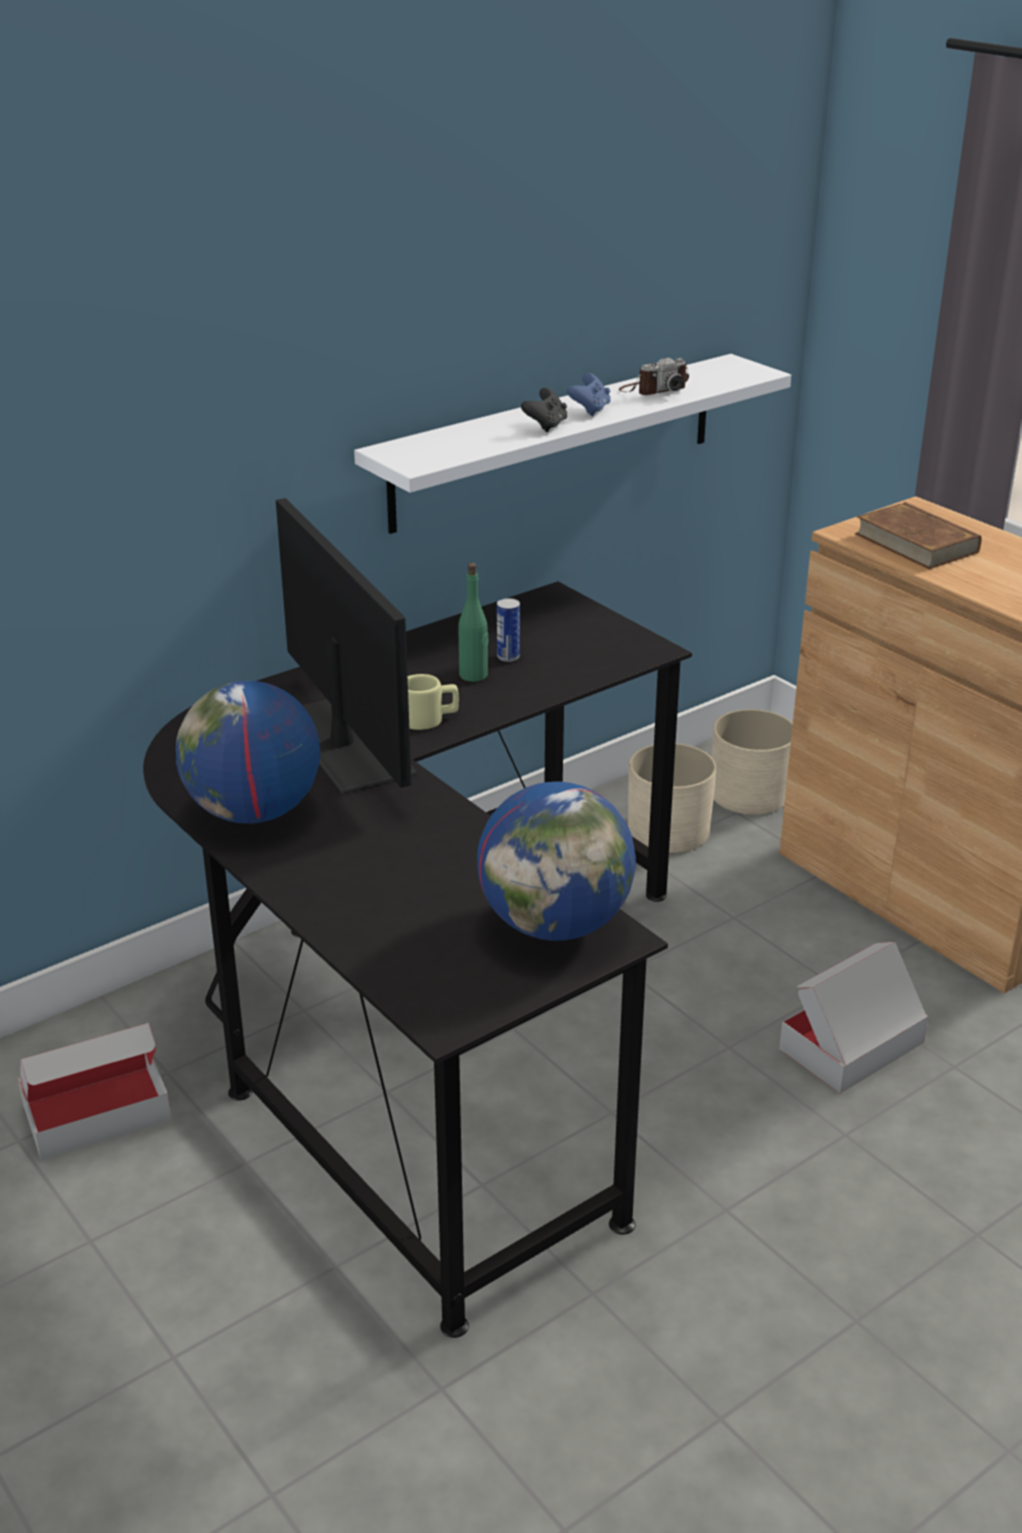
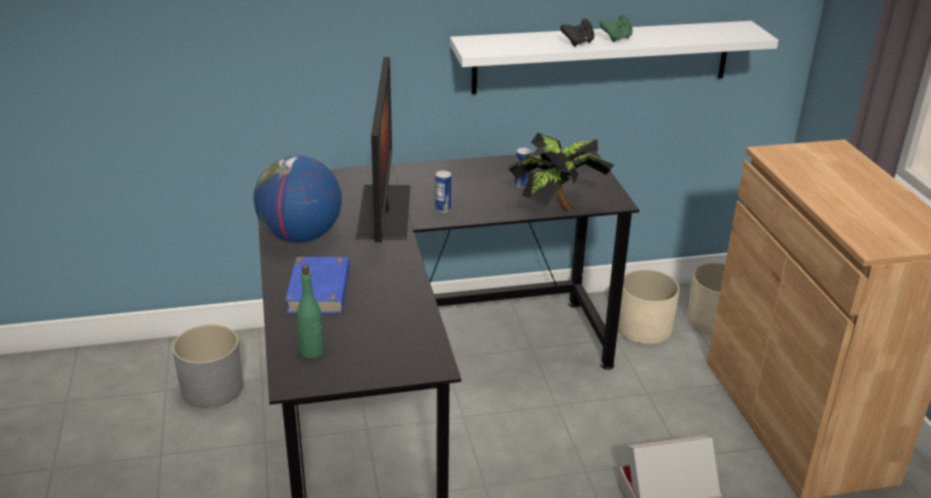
camera: 25 degrees right, 0 degrees up
cardboard box [18,1023,172,1160] -> grey planter [172,324,243,408]
beige mug [408,674,459,730] -> can [436,171,451,213]
green bottle [458,563,489,682] -> green bottle moved to [297,264,324,358]
globe [477,781,636,941] -> none
blue game controller [567,373,611,416] -> green game controller [600,15,633,42]
camera [619,358,689,395] -> none
brown book [855,502,981,569] -> none
none -> blue book [285,257,350,314]
none -> potted plant [507,133,614,212]

